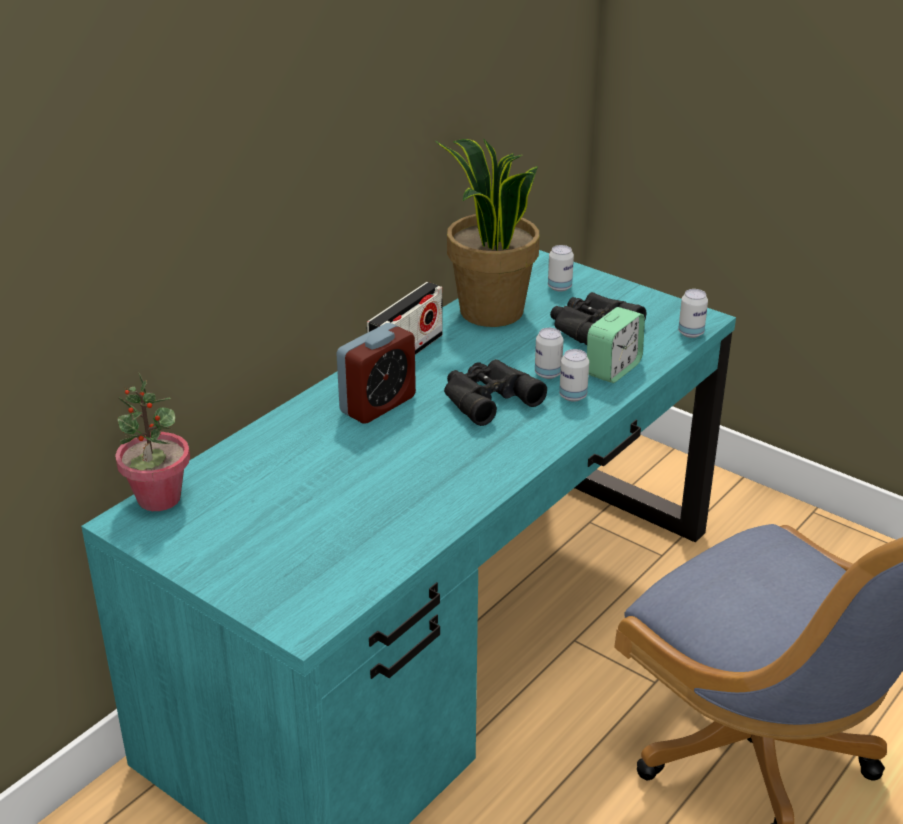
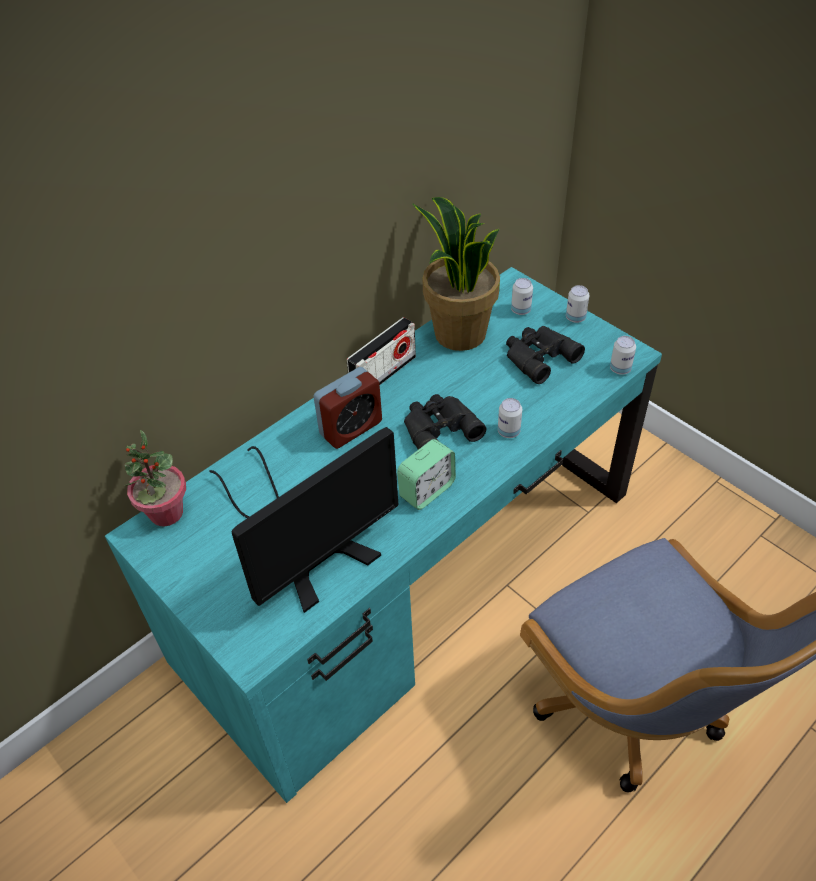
camera: 10 degrees right, 15 degrees up
can [535,328,564,379] -> can moved to [566,285,589,323]
alarm clock [587,307,645,383] -> alarm clock moved to [397,439,456,510]
none -> monitor [209,427,398,613]

